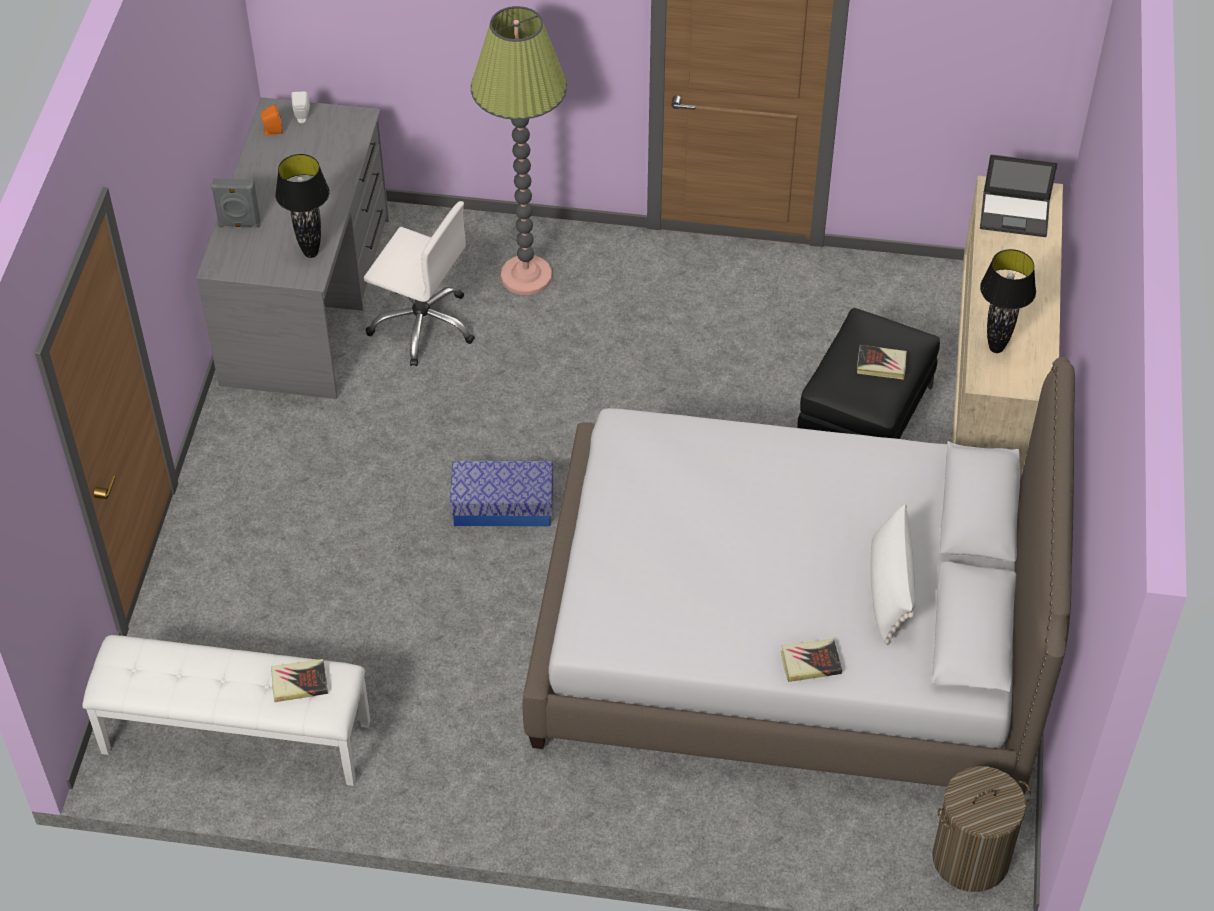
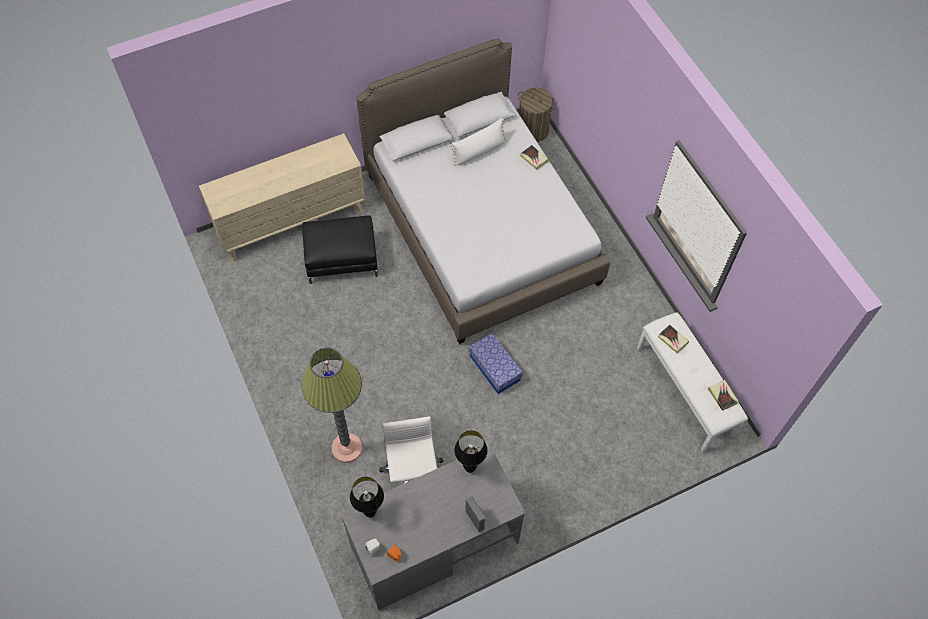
camera: 125 degrees left, 10 degrees up
book [857,345,907,380] -> book moved to [708,380,739,411]
laptop [980,154,1058,237] -> none
black table lamp [980,249,1036,353] -> black table lamp moved to [350,477,384,518]

